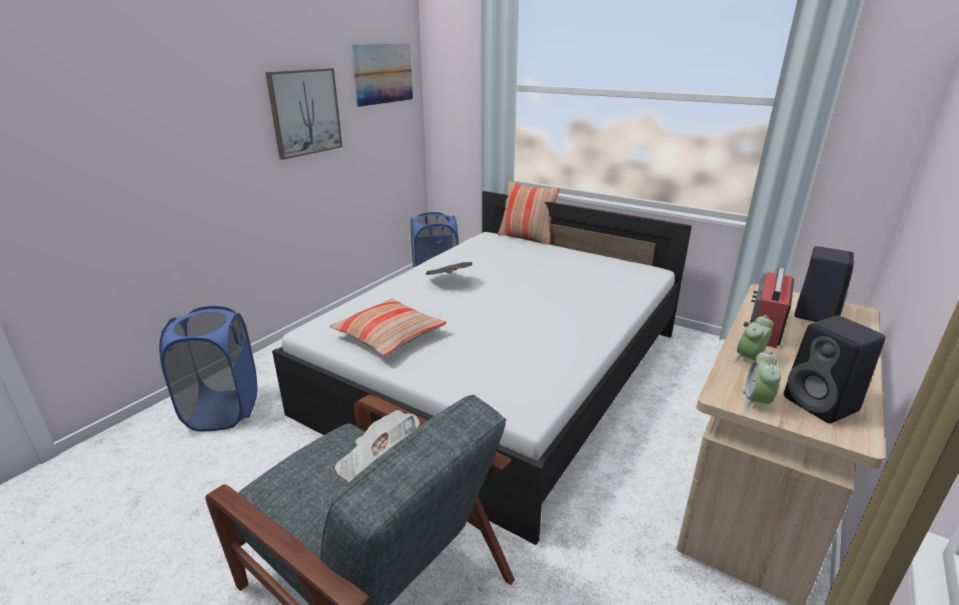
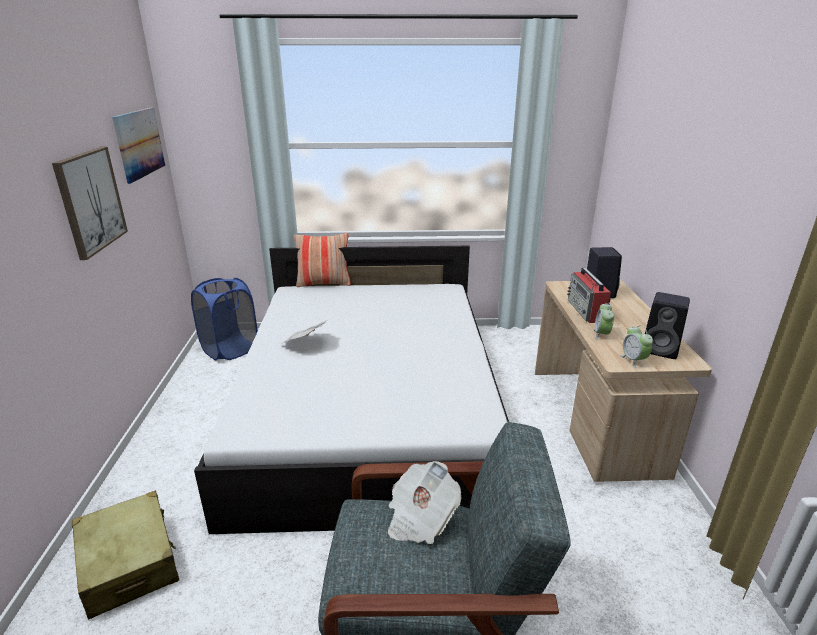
camera: 35 degrees left, 0 degrees up
blue laundry basket [159,306,257,431] -> beige suitcase [72,491,179,620]
pillow [329,299,447,356] -> none

